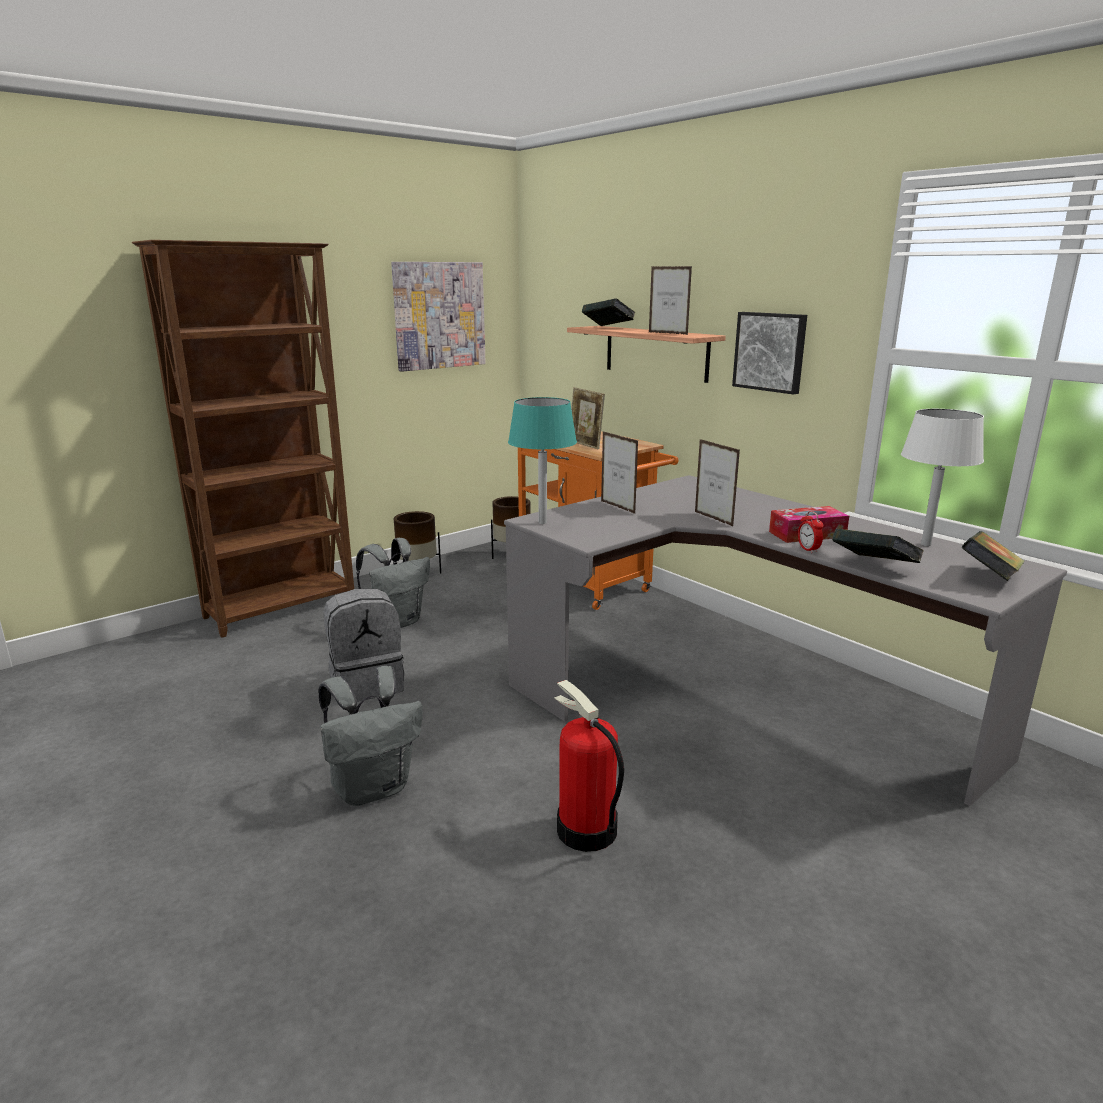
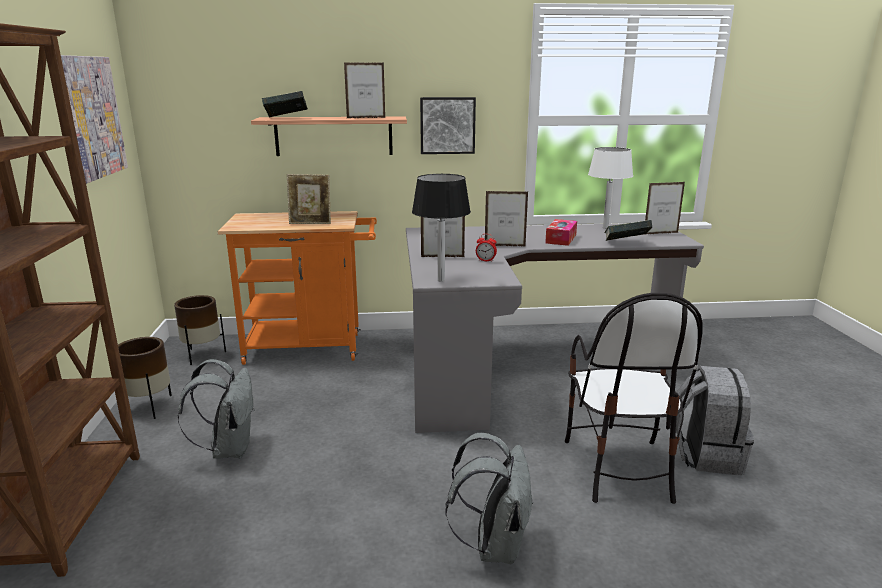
camera: 55 degrees left, 0 degrees up
grey backpack [324,589,404,702] -> grey backpack moved to [676,366,754,475]
turquoise table lamp [508,397,577,524] -> black table lamp [412,174,471,282]
fire extinguisher [554,680,624,852] -> chair [565,293,703,504]
alarm clock [798,511,823,553] -> alarm clock moved to [476,234,497,262]
book [962,531,1025,581] -> picture frame [644,182,685,235]

